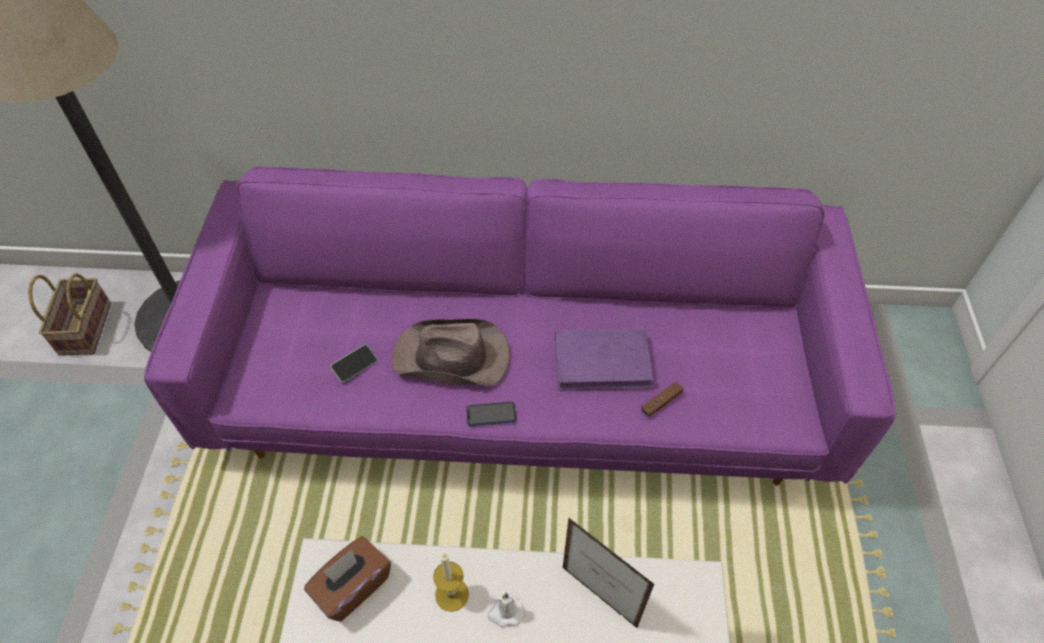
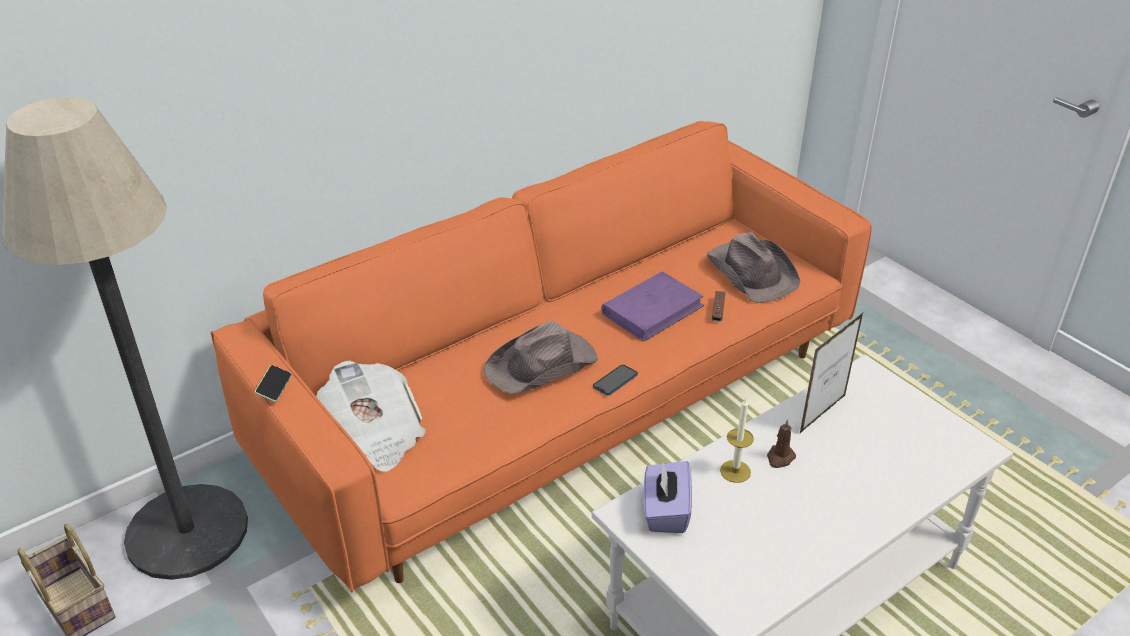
camera: 40 degrees left, 15 degrees down
purple sofa [144,166,896,486] -> orange sofa [211,121,872,593]
brown tissue box [304,536,391,622] -> purple tissue box [644,461,692,533]
phone [330,344,377,382] -> phone moved to [255,365,292,402]
white candle [487,591,524,627] -> brown candle [767,419,796,468]
picture frame [563,518,655,629] -> picture frame turned 45 degrees counterclockwise [800,313,863,433]
none -> newspaper [316,360,426,471]
none -> brown hat [707,232,800,303]

